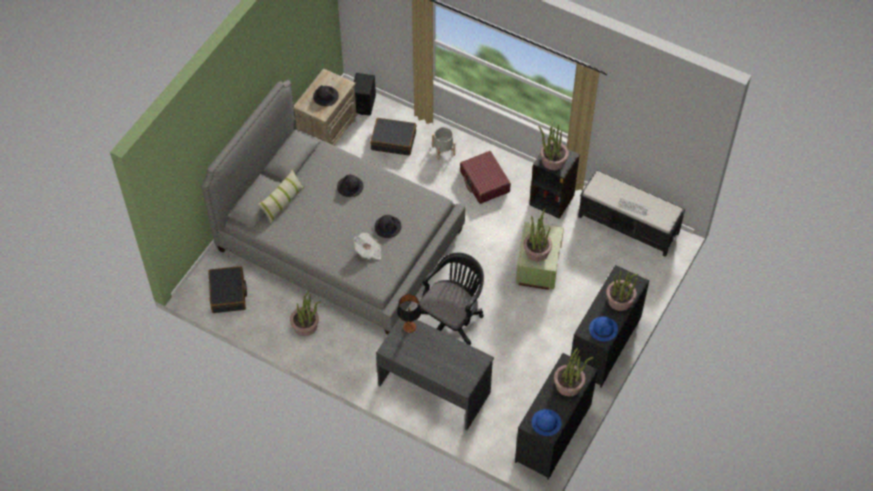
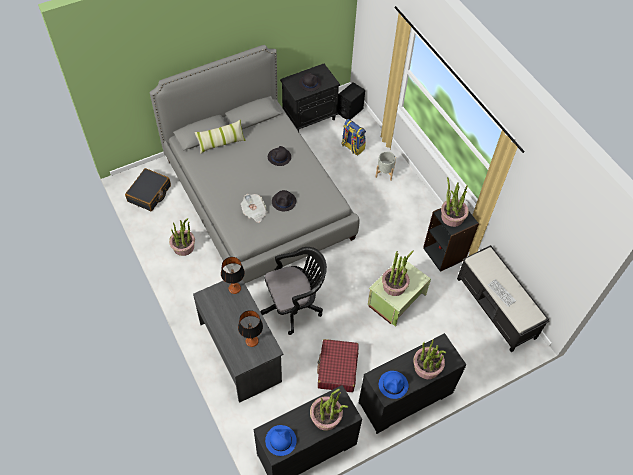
camera: 30 degrees right, 0 degrees up
beige nightstand [294,68,359,145] -> black nightstand [280,64,340,131]
black suitcase [370,118,416,155] -> backpack [341,119,366,155]
red suitcase [460,151,511,204] -> red suitcase moved to [317,339,359,392]
none -> table lamp [238,310,263,347]

